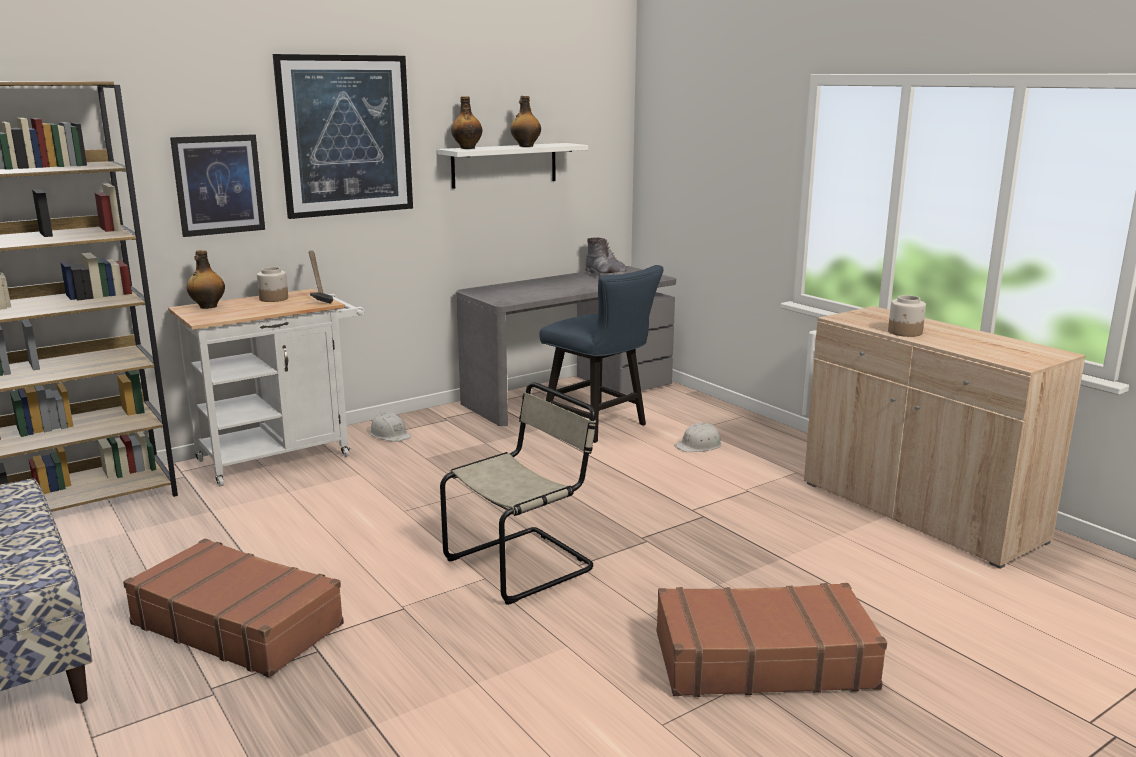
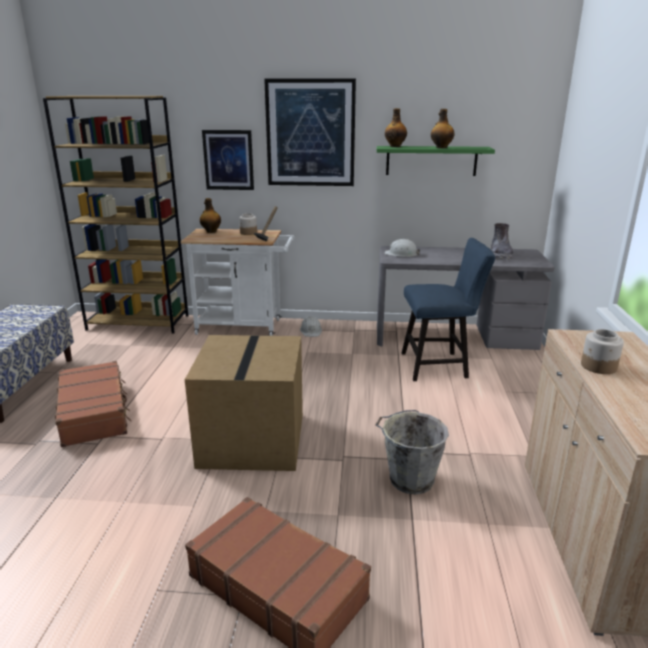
camera: 40 degrees right, 5 degrees up
white shelf [437,143,588,189] -> green shelf [377,146,495,176]
beige chair [440,382,596,605] -> cardboard box [185,335,303,471]
blue chair [539,265,664,443] -> blue chair turned 90 degrees counterclockwise [402,238,496,381]
white hard hat [674,422,721,452] -> white hard hat moved to [384,239,420,257]
none -> grey bucket [375,410,449,495]

